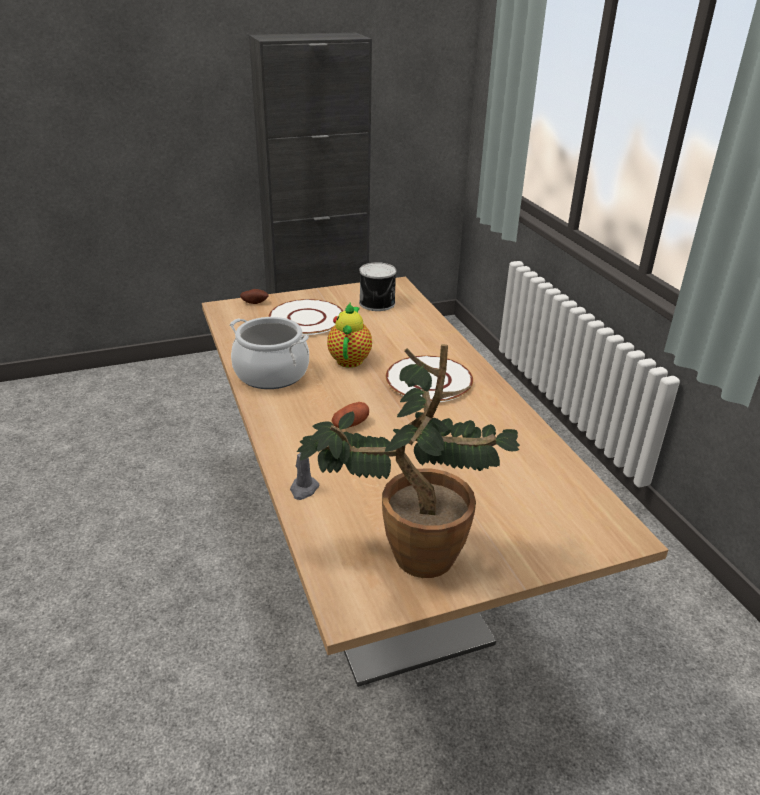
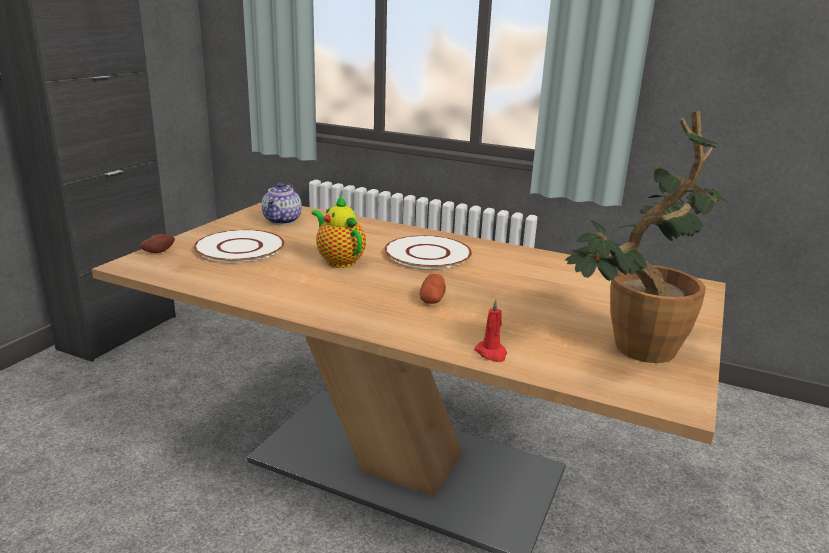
camera: 45 degrees left, 10 degrees down
cooking pot [230,317,309,389] -> none
grey candle [290,452,319,500] -> red candle [474,299,507,362]
can [359,262,396,311] -> teapot [261,183,302,225]

